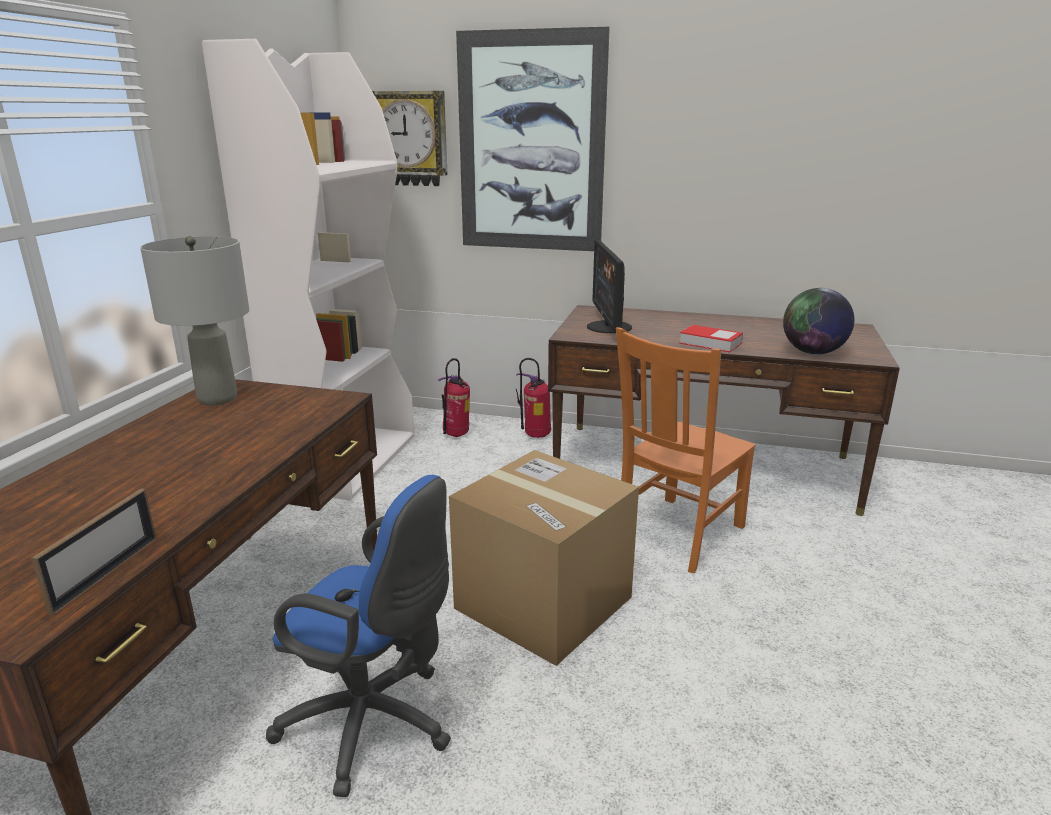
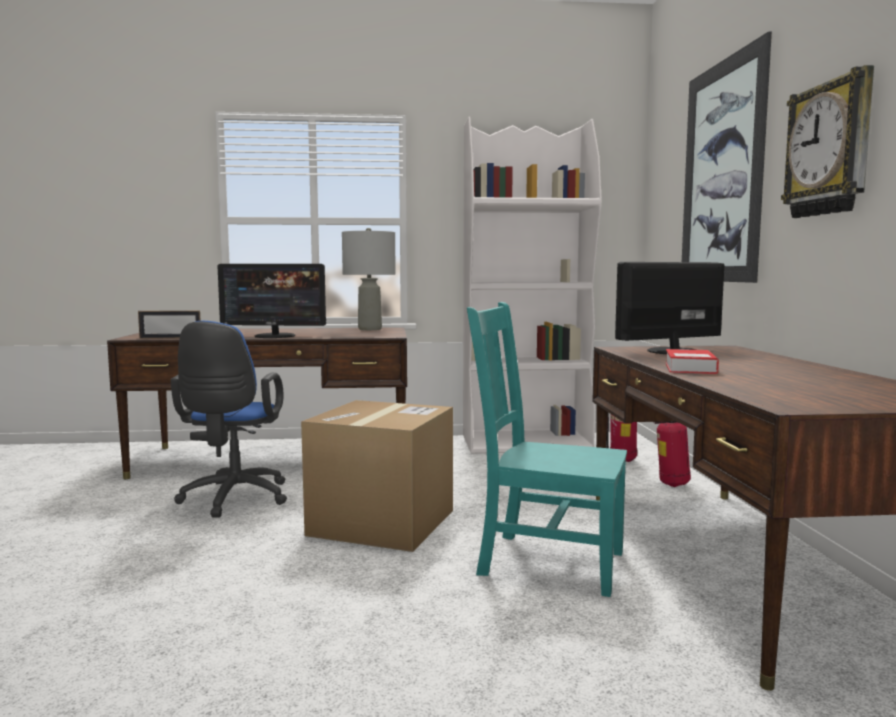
camera: 70 degrees right, 15 degrees down
wall clock [372,91,448,186] -> wall clock moved to [781,65,874,218]
orange chair [616,327,756,573] -> turquoise chair [467,302,627,597]
globe [783,288,854,354] -> none
none -> monitor [218,264,326,338]

